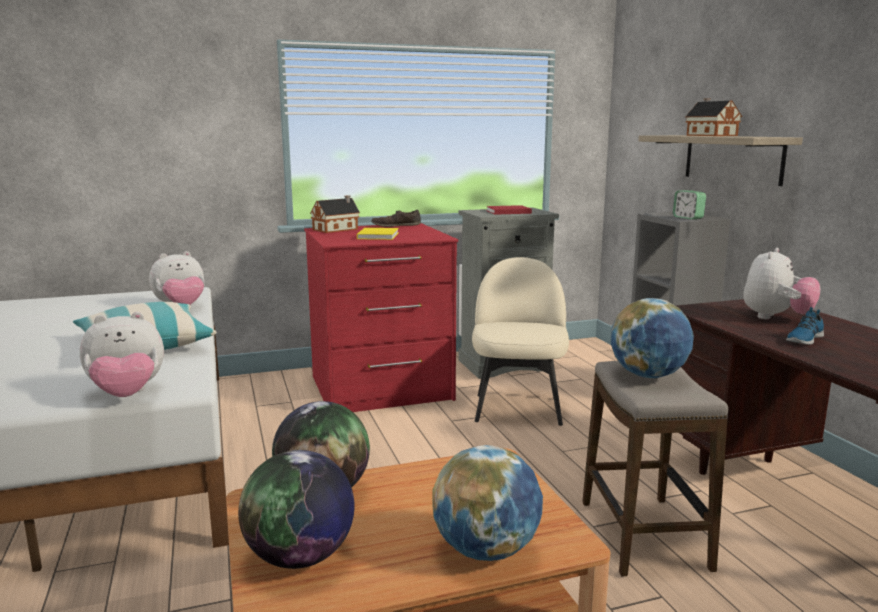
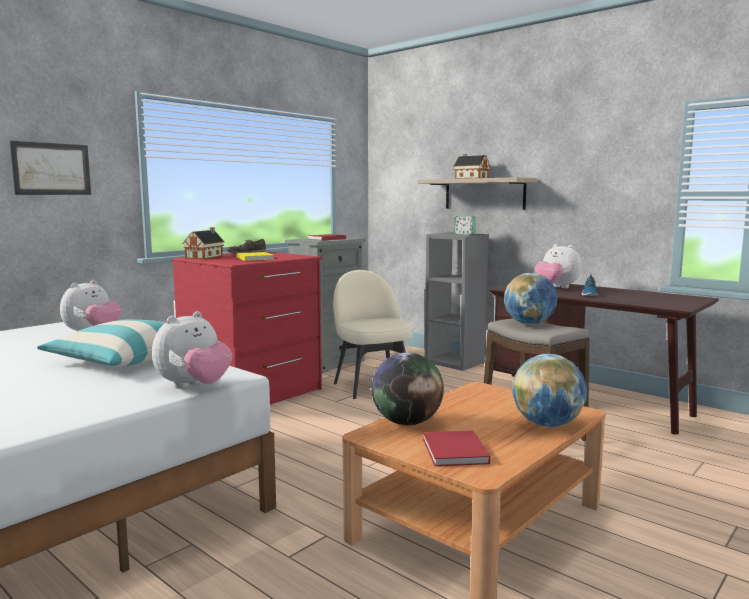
camera: 30 degrees left, 5 degrees down
globe [238,450,354,569] -> red book [423,431,490,466]
plush toy [743,248,821,319] -> plush toy turned 135 degrees clockwise [535,244,582,288]
none -> picture [10,141,91,195]

